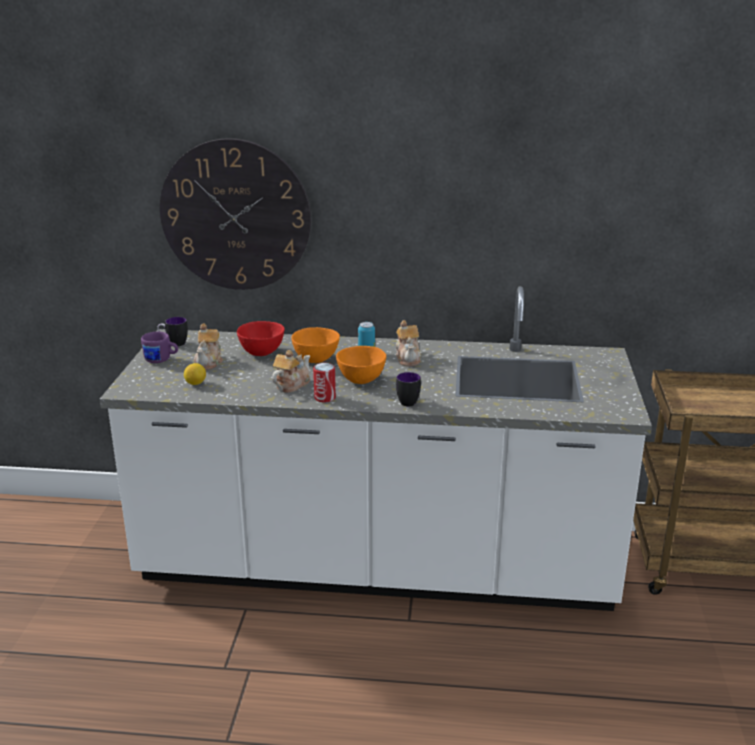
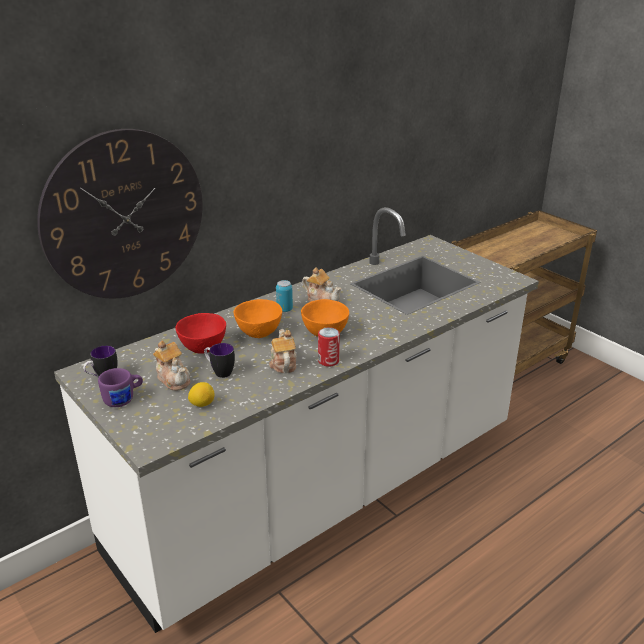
camera: 45 degrees left, 5 degrees up
mug [396,372,421,407] -> mug moved to [204,343,235,378]

